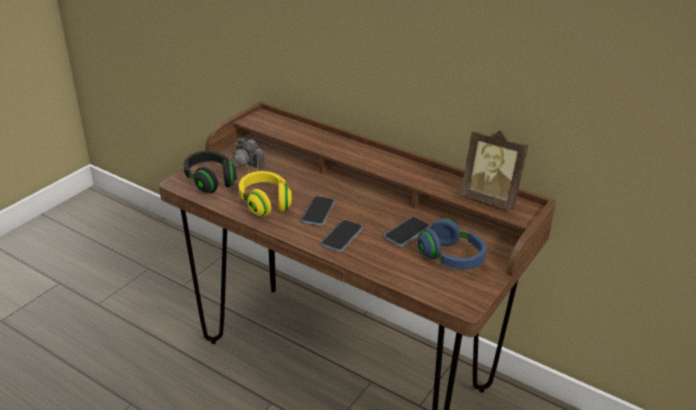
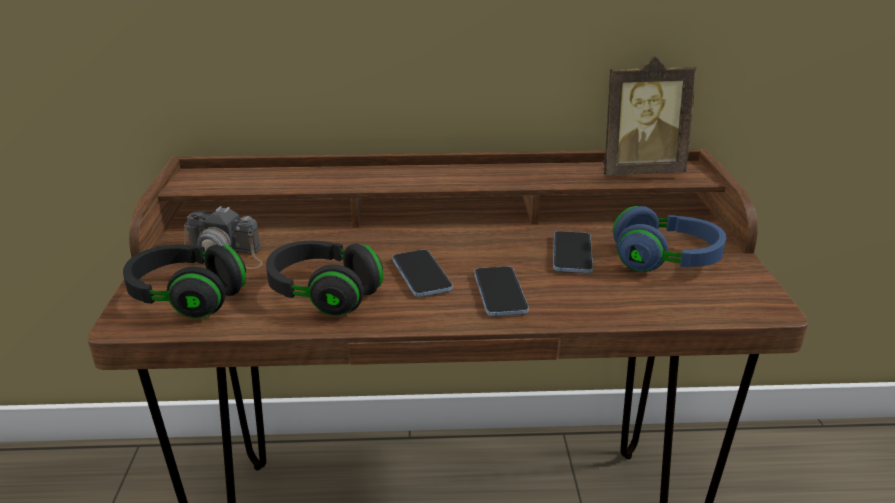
camera: 35 degrees left, 5 degrees down
yellow headphones [239,171,292,217] -> black headphones [266,241,383,316]

